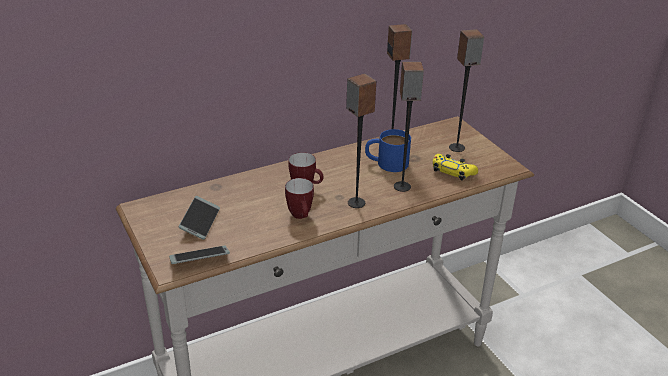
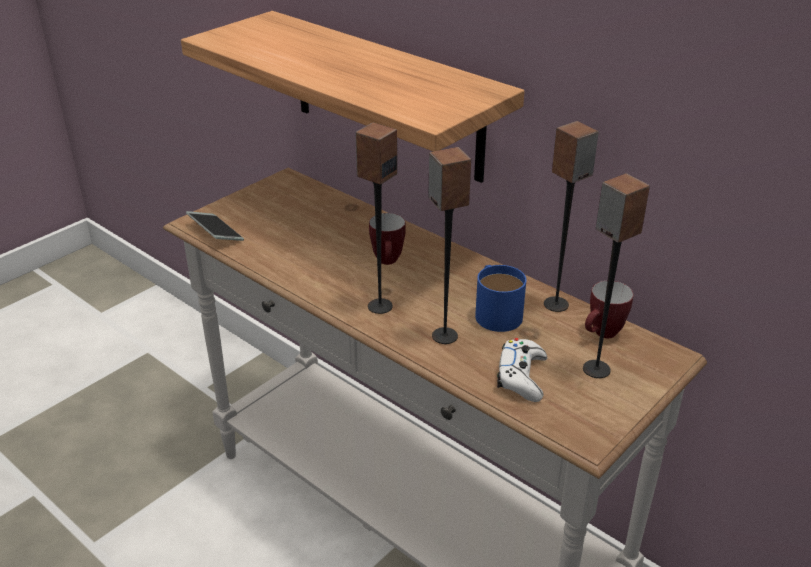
camera: 70 degrees right, 0 degrees up
phone [179,196,220,240] -> none
mug [285,178,314,219] -> mug moved to [585,281,633,338]
yellow game controller [433,154,478,181] -> white game controller [497,338,547,402]
none -> shelf [181,11,525,183]

